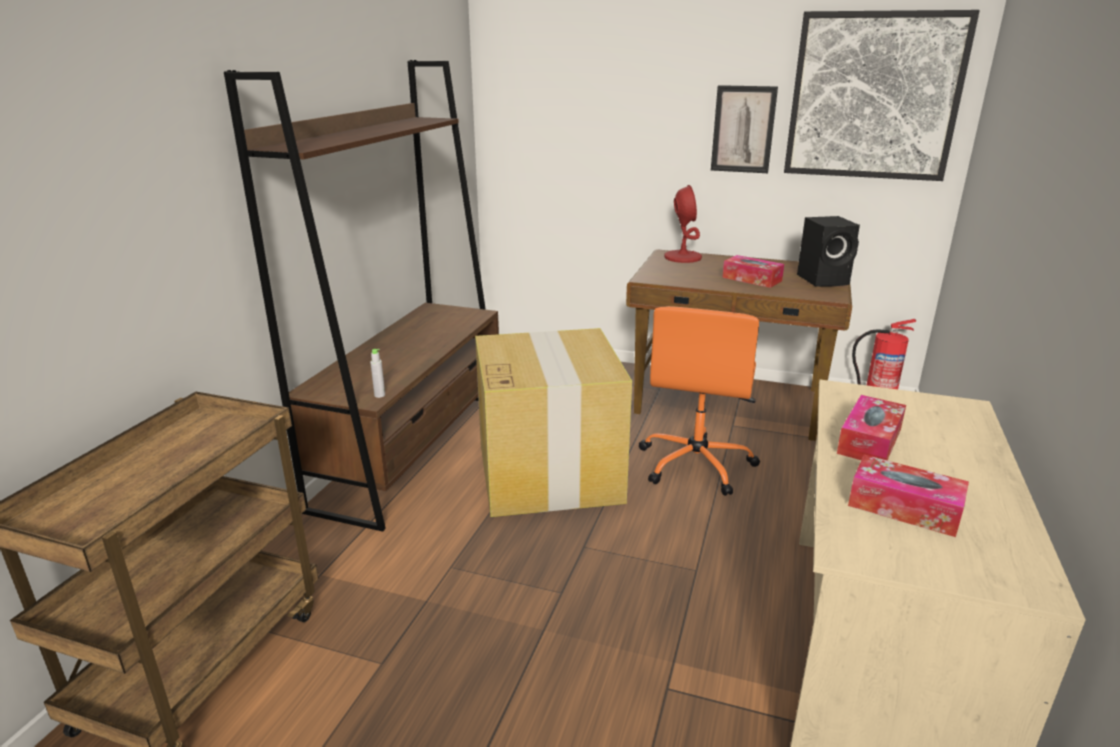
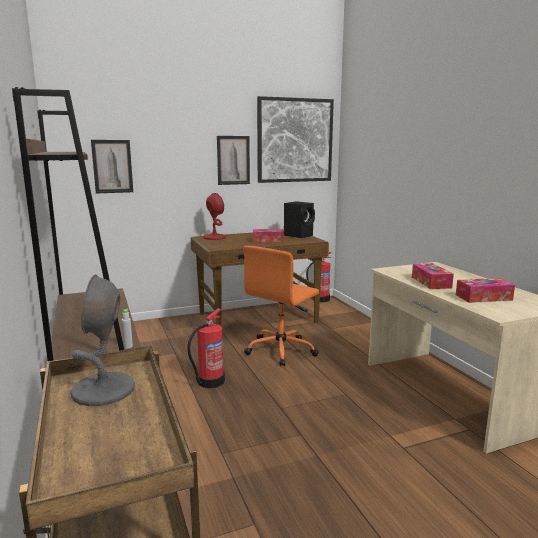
camera: 40 degrees left, 10 degrees down
cardboard box [475,328,632,517] -> fire extinguisher [187,308,225,388]
orange office chair [639,306,760,496] -> orange office chair turned 60 degrees clockwise [243,246,319,366]
none -> grey table lamp [70,275,135,406]
none -> picture [91,140,133,194]

